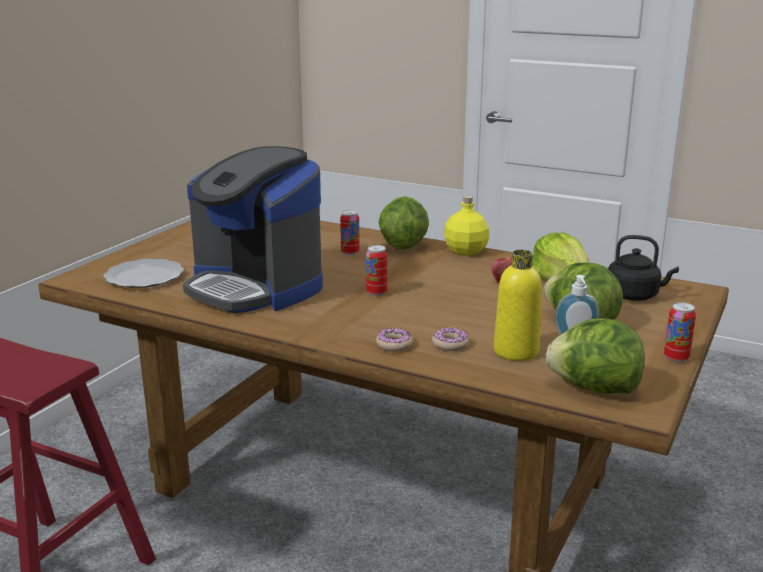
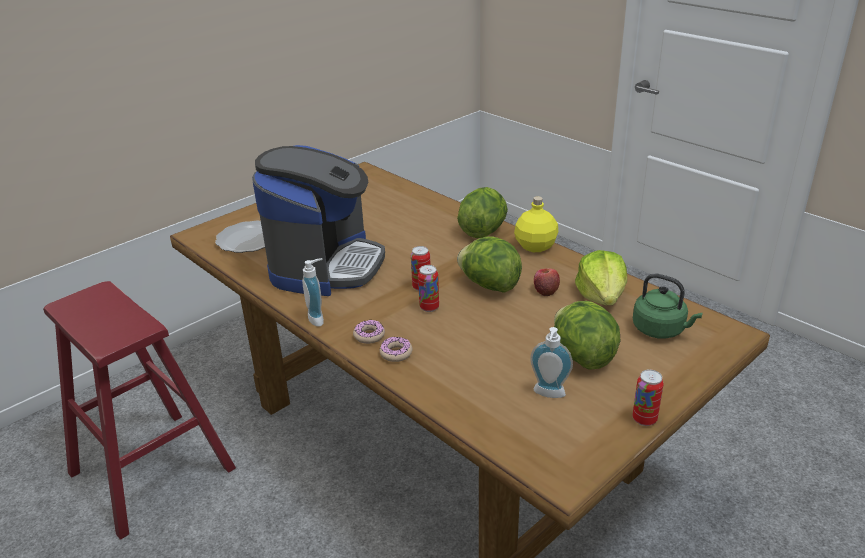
camera: 20 degrees right, 10 degrees up
coffee machine [183,146,323,313] -> coffee machine turned 135 degrees counterclockwise [252,145,385,296]
can [340,210,360,255] -> can moved to [418,265,439,312]
donut [432,327,469,351] -> donut moved to [353,320,385,344]
yellow bottle [494,250,542,361] -> none
lettuce [546,318,645,393] -> lettuce moved to [457,236,522,293]
black kettle [608,235,679,301] -> green kettle [633,274,703,339]
none -> soap dispenser [302,258,324,327]

